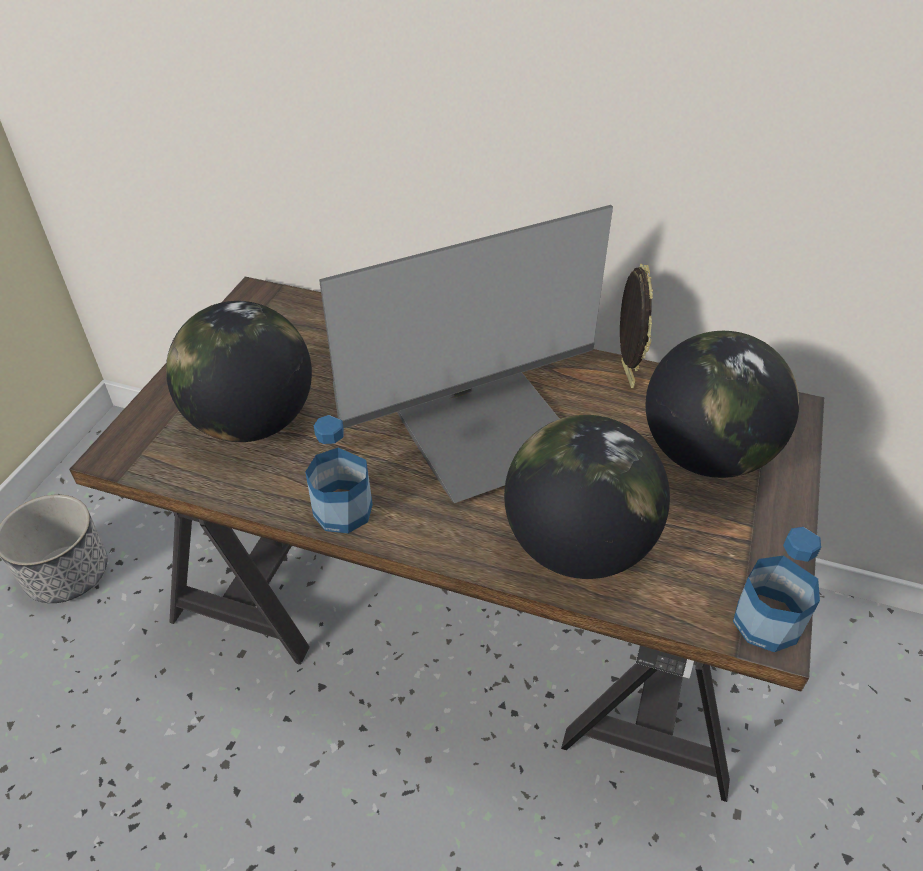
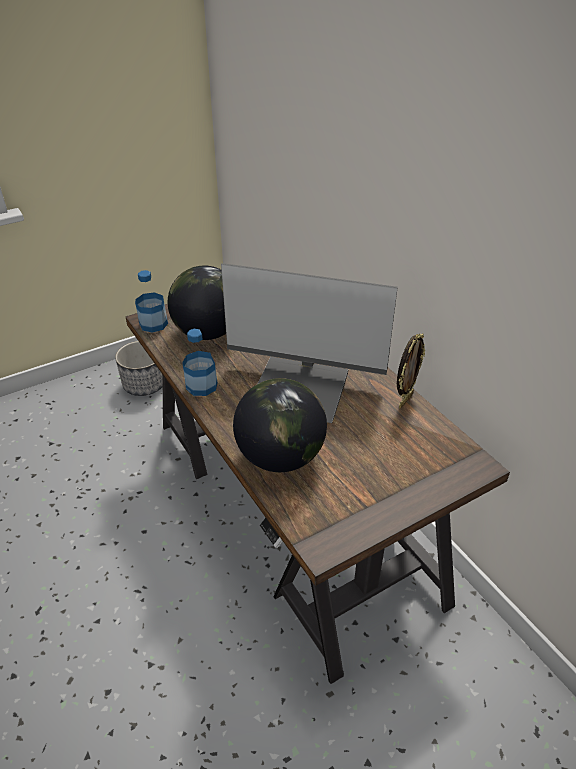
camera: 40 degrees right, 5 degrees down
globe [646,331,799,478] -> none
bottle [733,527,821,652] -> bottle moved to [135,270,168,333]

